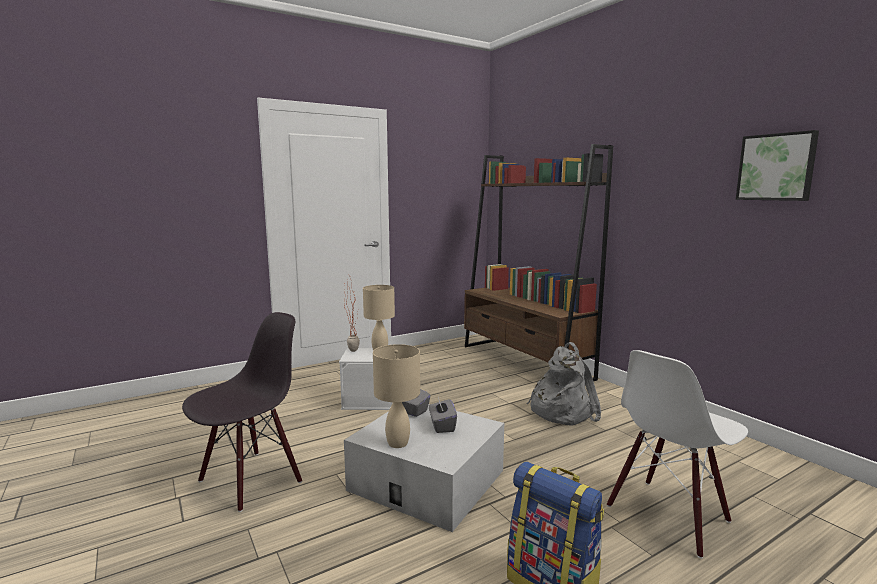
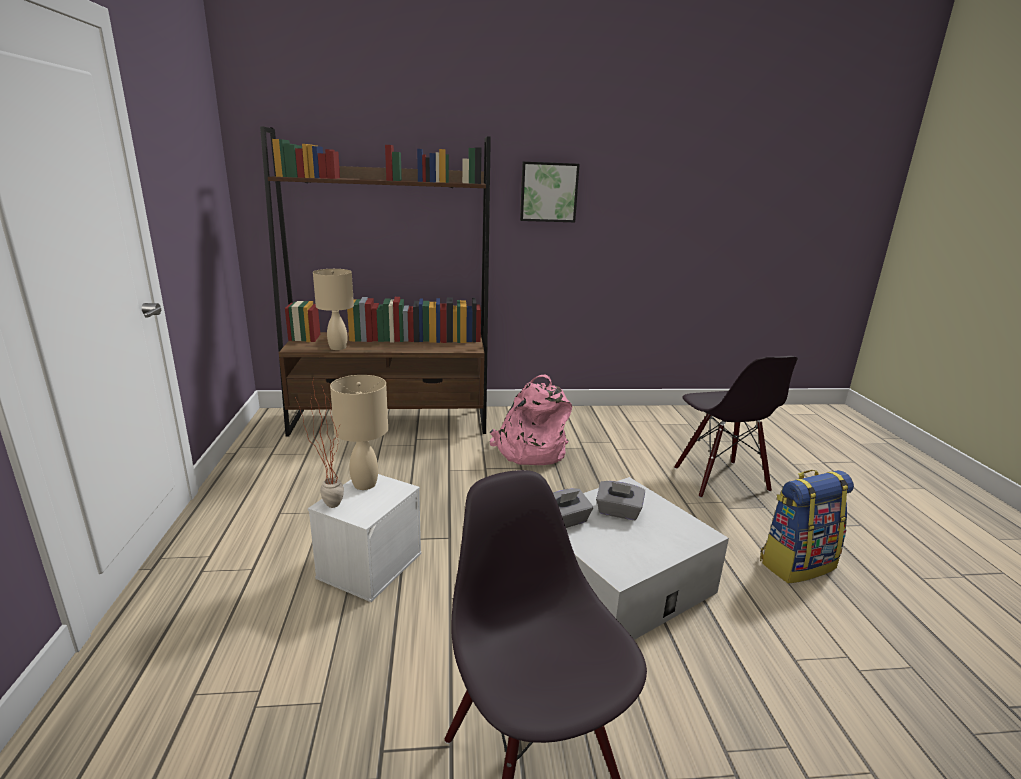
camera: 65 degrees left, 10 degrees up
beige table lamp [373,344,420,448] -> beige table lamp moved to [313,269,354,350]
grey backpack [527,342,601,426] -> pink backpack [490,375,572,465]
white chair [607,350,748,559] -> black chair [674,356,798,498]
picture [736,130,819,201] -> picture moved to [520,161,580,222]

